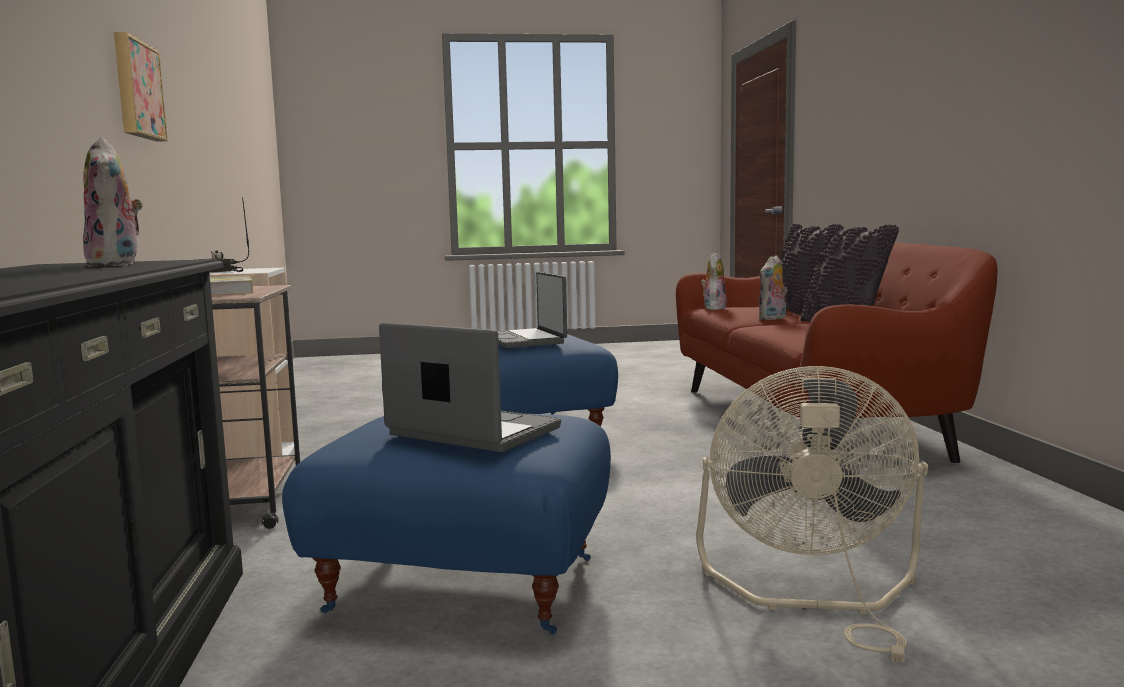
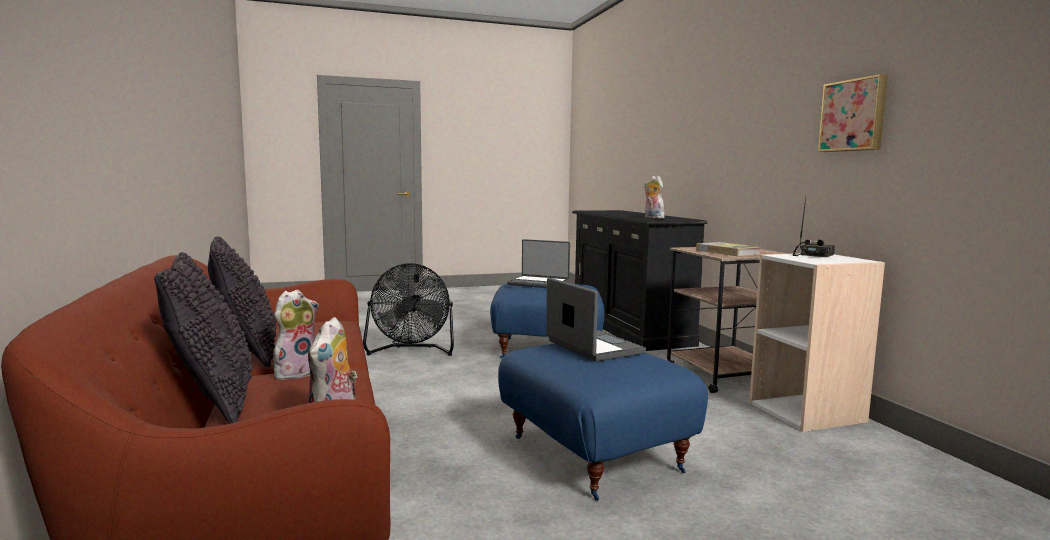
camera: 170 degrees right, 0 degrees up
beige fan [696,366,928,663] -> black fan [363,263,454,356]

